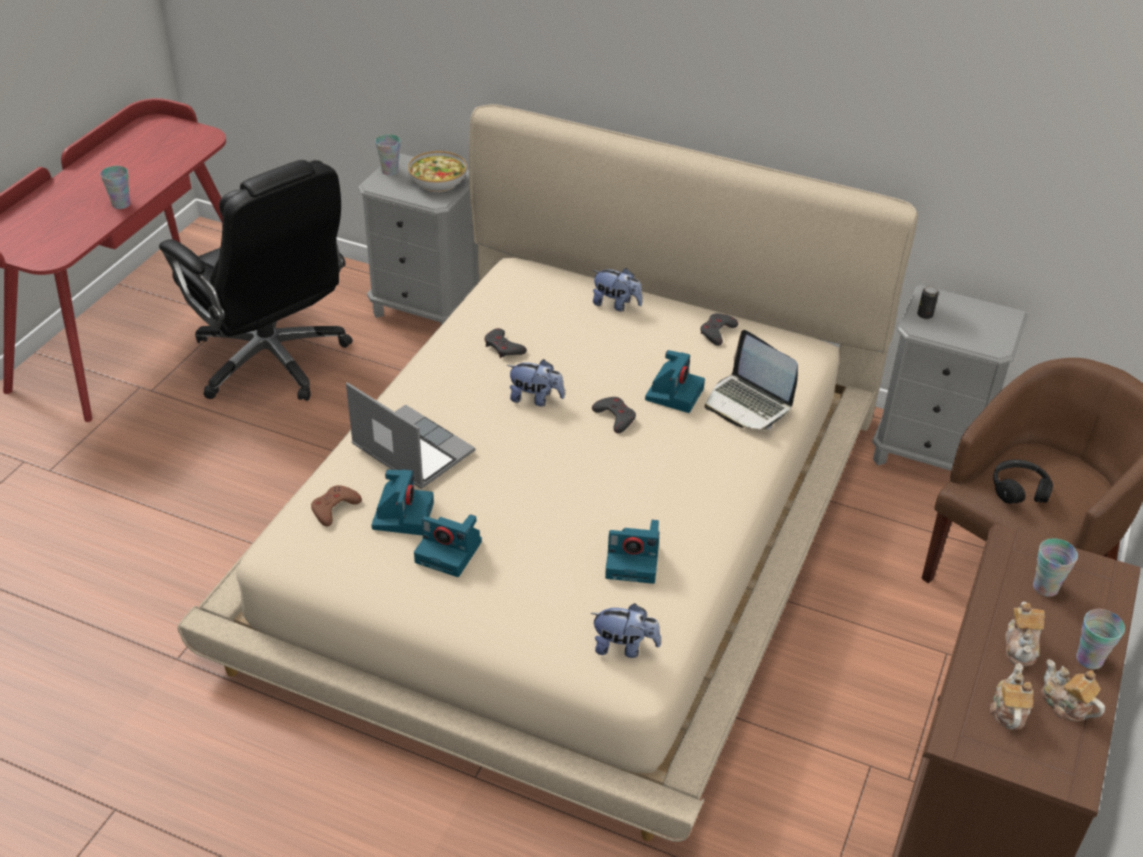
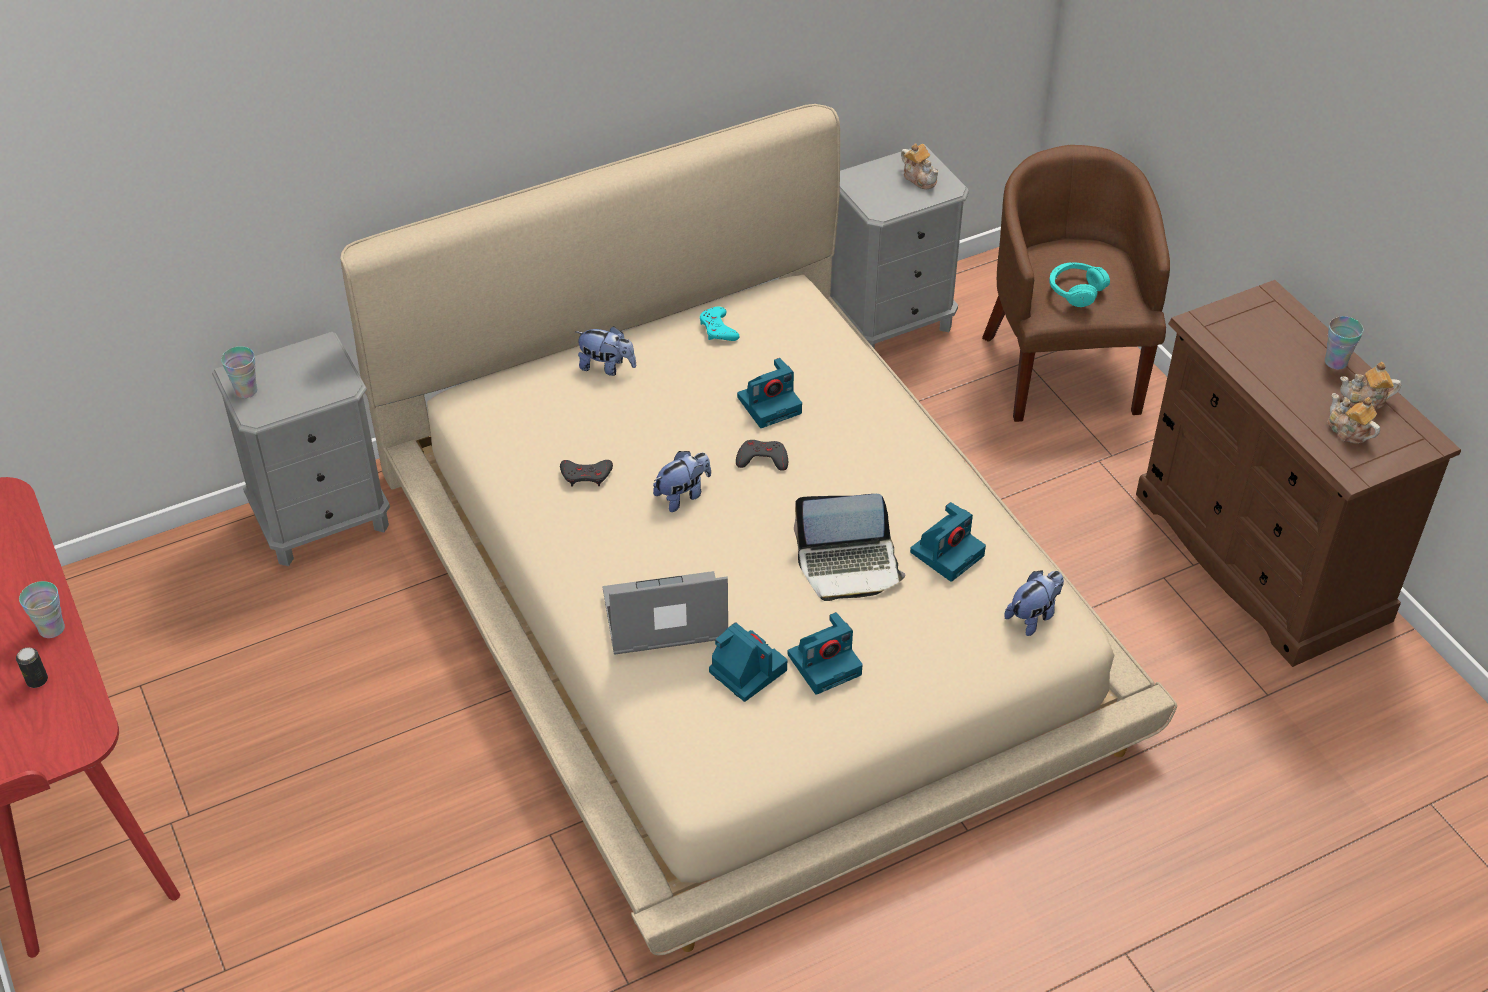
camera: 50 degrees left, 5 degrees up
black office chair [159,160,353,401] -> none
brown game controller [311,485,362,527] -> none
bowl [408,151,467,192] -> none
plush toy [592,268,642,311] -> plush toy turned 45 degrees clockwise [576,326,636,376]
camera [645,350,705,413] -> camera turned 90 degrees clockwise [737,358,802,428]
grey game controller [700,313,738,346] -> turquoise game controller [700,307,740,341]
laptop [705,330,798,430] -> laptop moved to [794,494,905,601]
can [917,286,939,319] -> can moved to [16,647,48,688]
black headphones [993,460,1053,504] -> turquoise headphones [1049,262,1110,307]
teapot [1005,602,1045,667] -> teapot moved to [901,143,939,190]
cup [1033,538,1078,597] -> none

